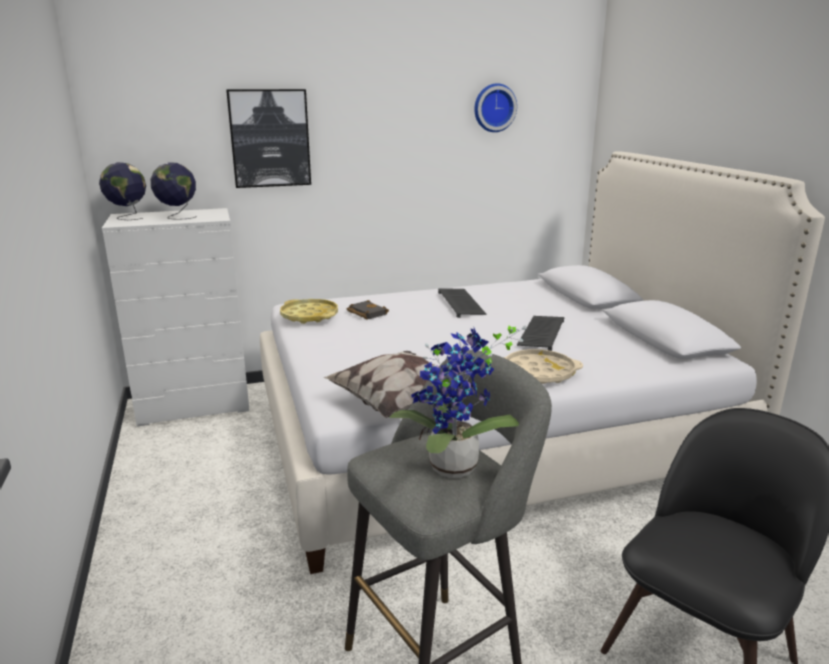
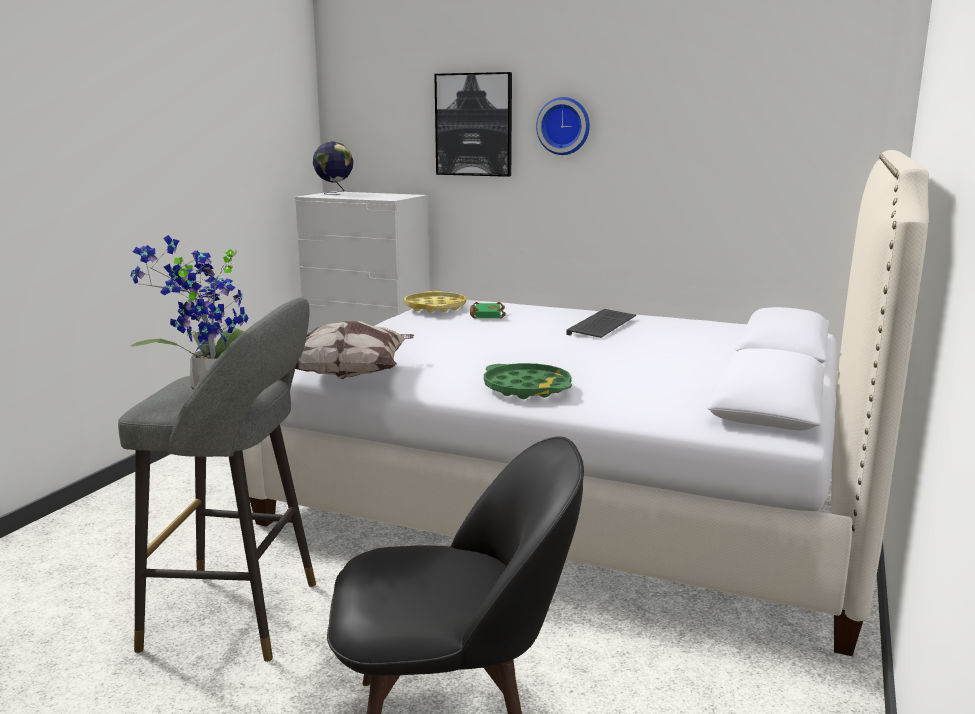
camera: 40 degrees right, 5 degrees down
globe [151,162,197,220] -> none
black book [347,300,389,320] -> green book [470,302,506,319]
wall clock [474,83,517,132] -> wall clock moved to [536,97,590,155]
beige tray [503,349,583,384] -> green tray [484,363,572,399]
keyboard [517,316,564,351] -> none

